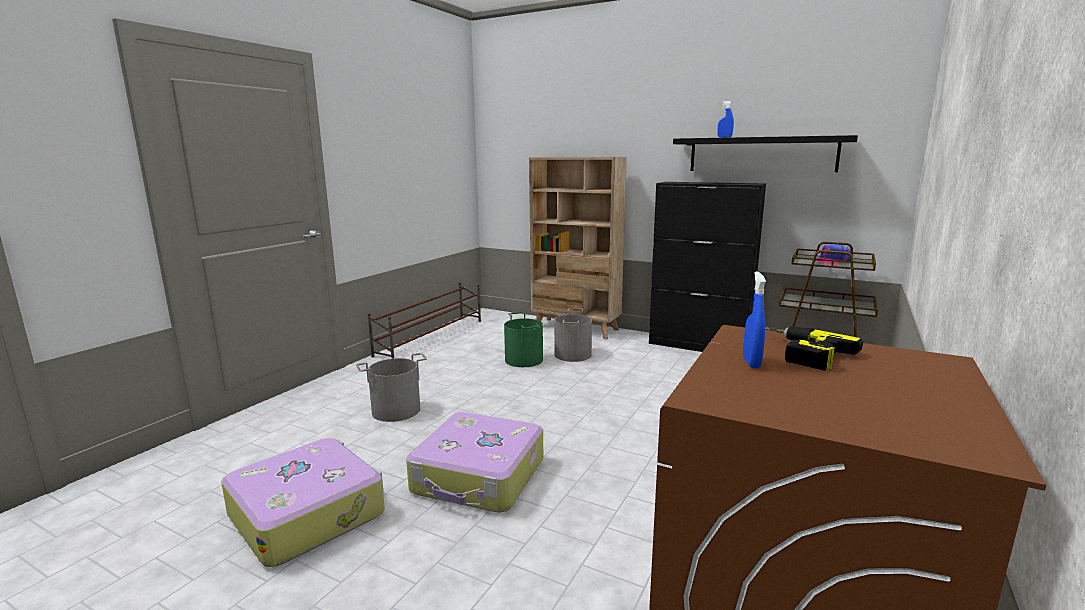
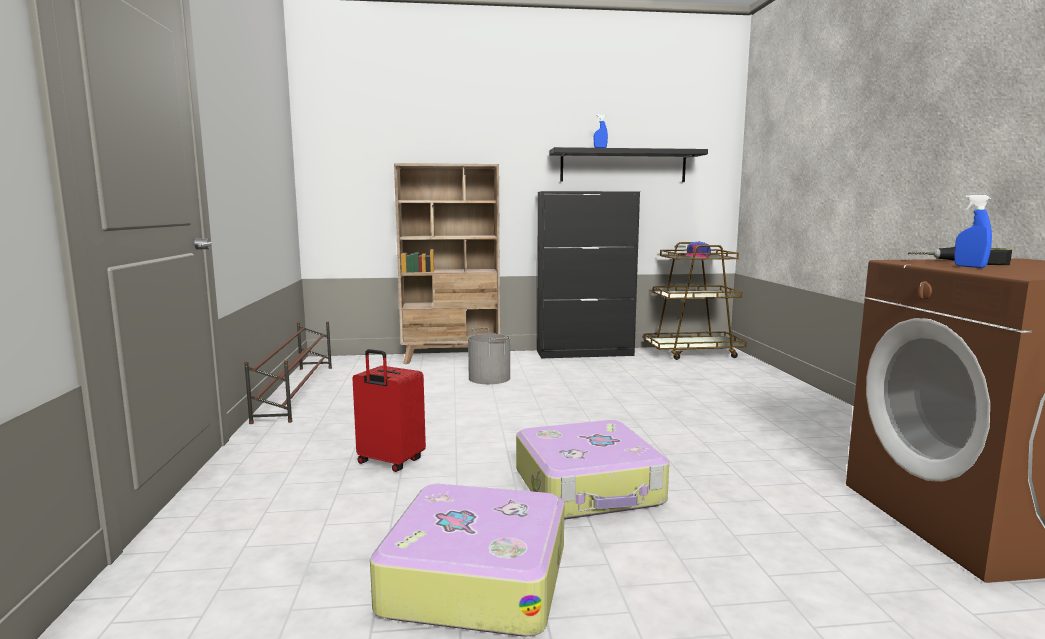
camera: 35 degrees left, 5 degrees down
grey bucket [356,353,427,422] -> red suitcase [352,349,426,472]
green bucket [504,312,543,367] -> none

